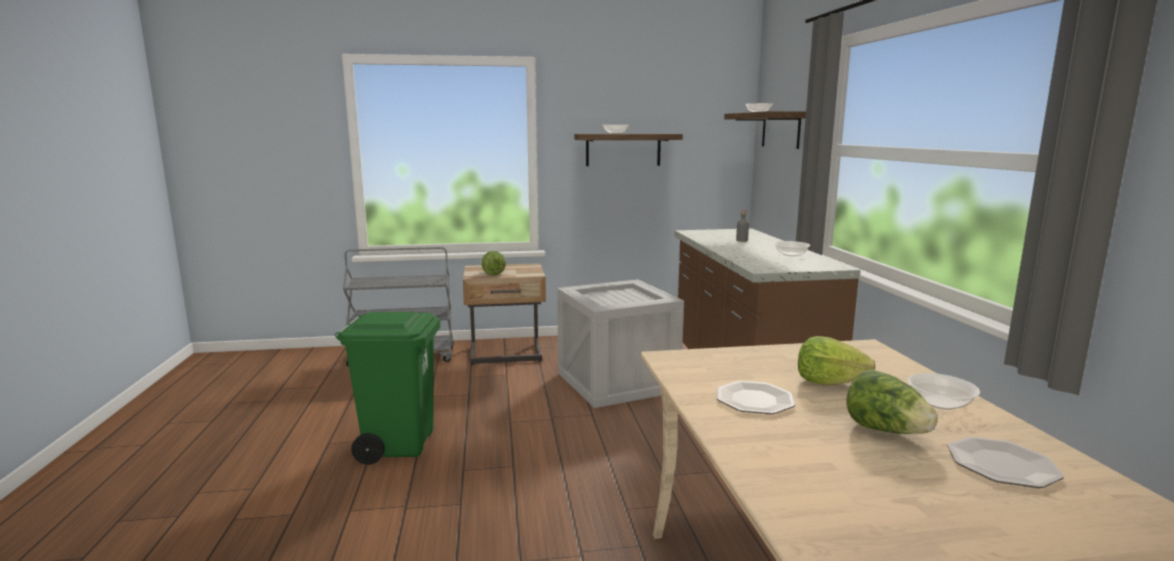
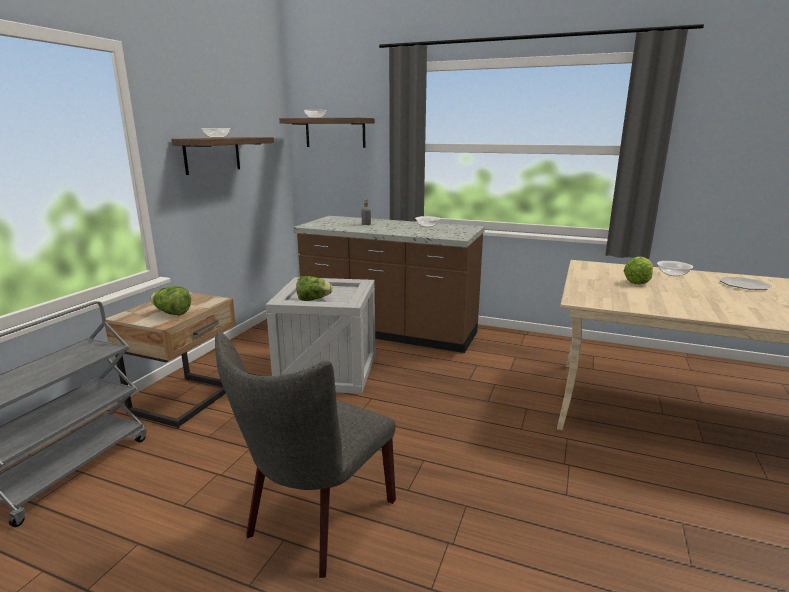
camera: 60 degrees left, 5 degrees up
green trash can [335,312,440,465] -> grey chair [215,331,396,578]
plate [717,381,795,414] -> none
lettuce [846,370,938,434] -> lettuce moved to [296,276,333,301]

